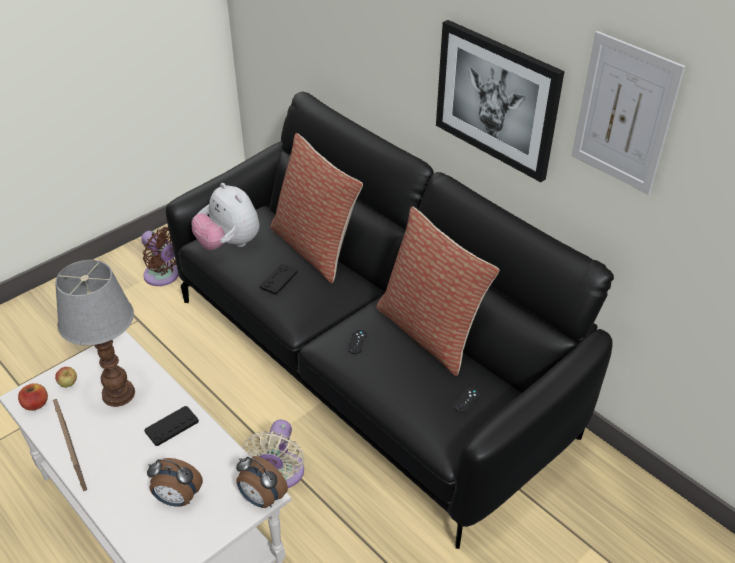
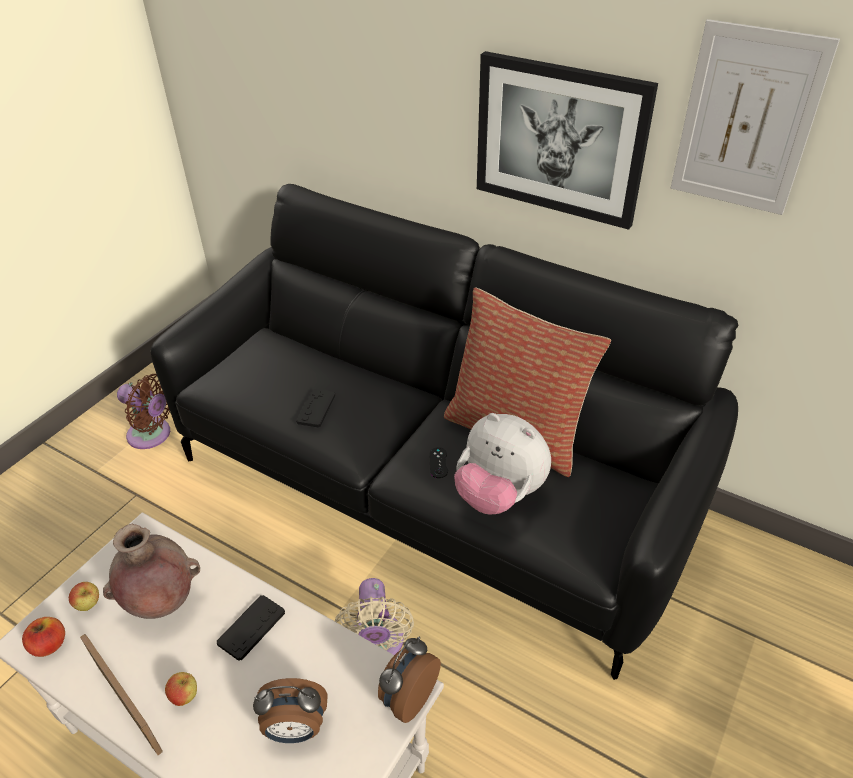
camera: 15 degrees left, 0 degrees up
table lamp [55,260,135,407] -> brown vase [103,523,200,619]
plush toy [191,183,260,250] -> plush toy moved to [454,413,551,514]
alarm clock [236,456,288,508] -> alarm clock turned 105 degrees clockwise [378,637,441,723]
pillow [270,133,363,283] -> none
black game controller [453,388,480,413] -> none
none -> apple [165,672,197,706]

